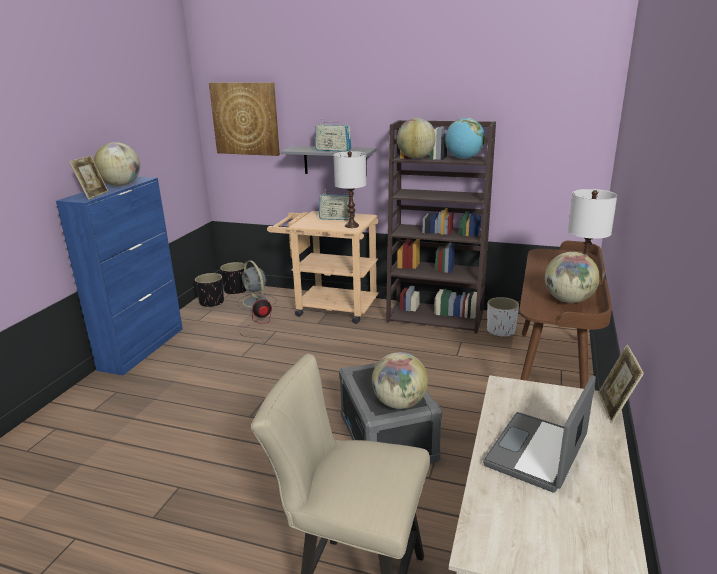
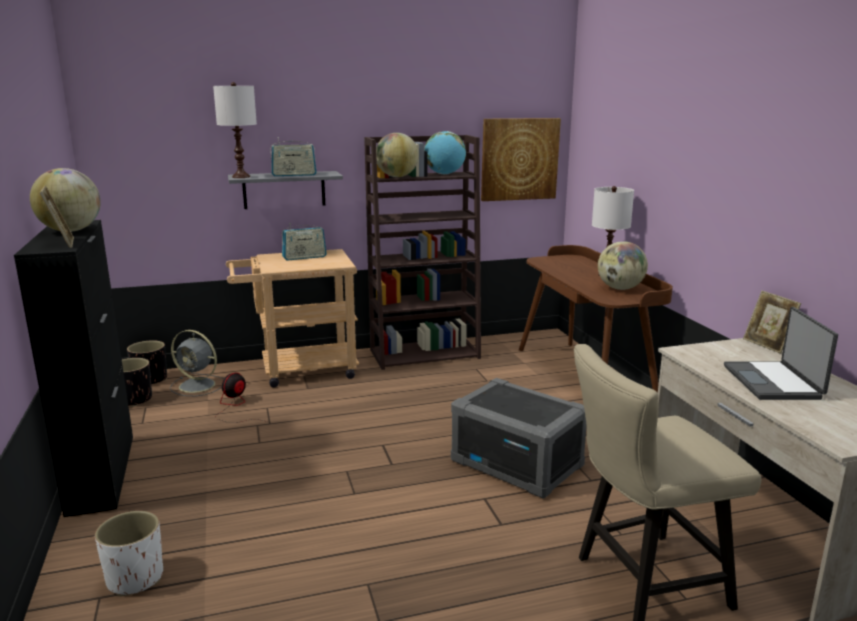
camera: 35 degrees left, 5 degrees down
blue cabinet [56,177,183,375] -> black cabinet [14,220,133,517]
picture [209,82,280,156] -> picture moved to [481,118,561,201]
white table lamp [333,151,367,228] -> white table lamp moved to [213,82,257,178]
globe [372,352,428,409] -> none
white planter [487,297,519,337] -> white planter moved to [95,511,163,597]

